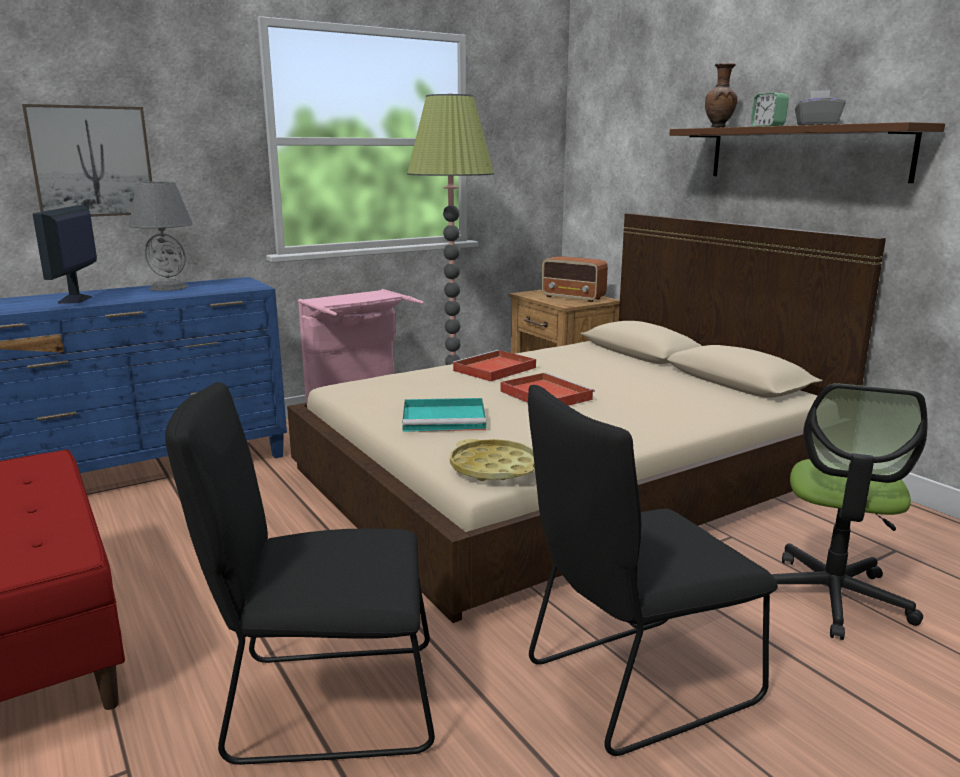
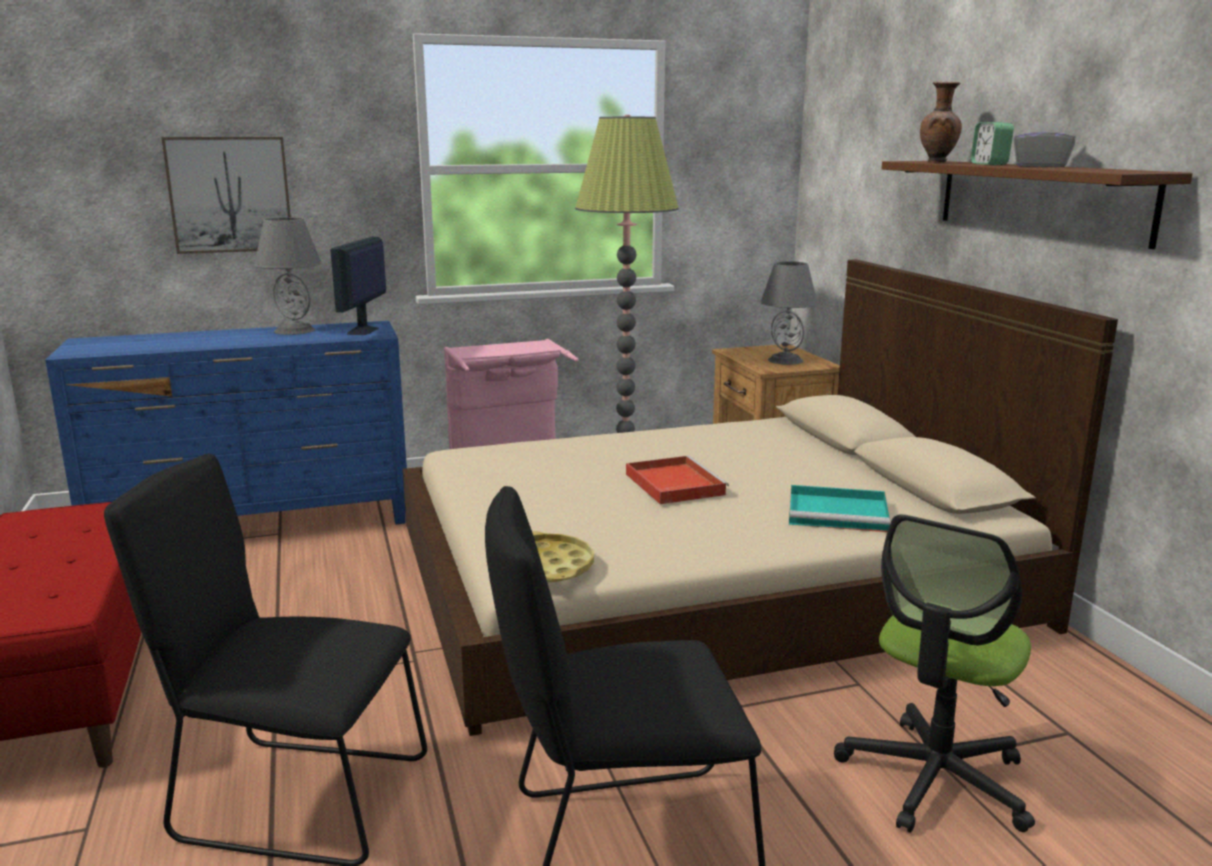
camera: 15 degrees right, 0 degrees up
monitor [33,205,97,304] -> monitor moved to [330,237,386,335]
turquoise tray [402,398,486,432] -> turquoise tray moved to [789,485,890,532]
red tray [452,350,536,381] -> none
radio [541,256,608,302] -> grey table lamp [761,261,818,365]

